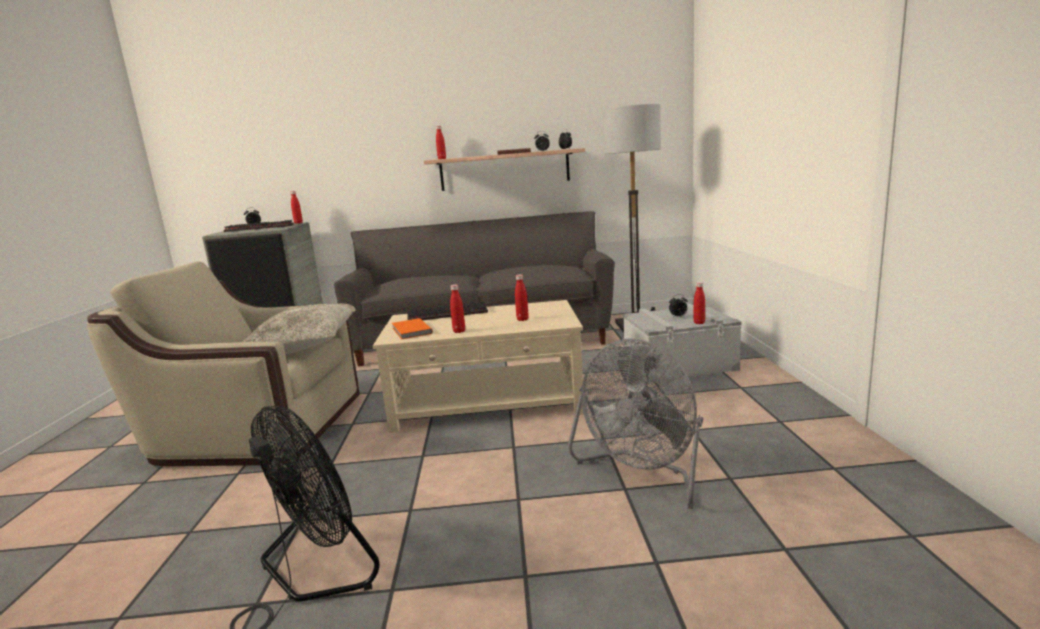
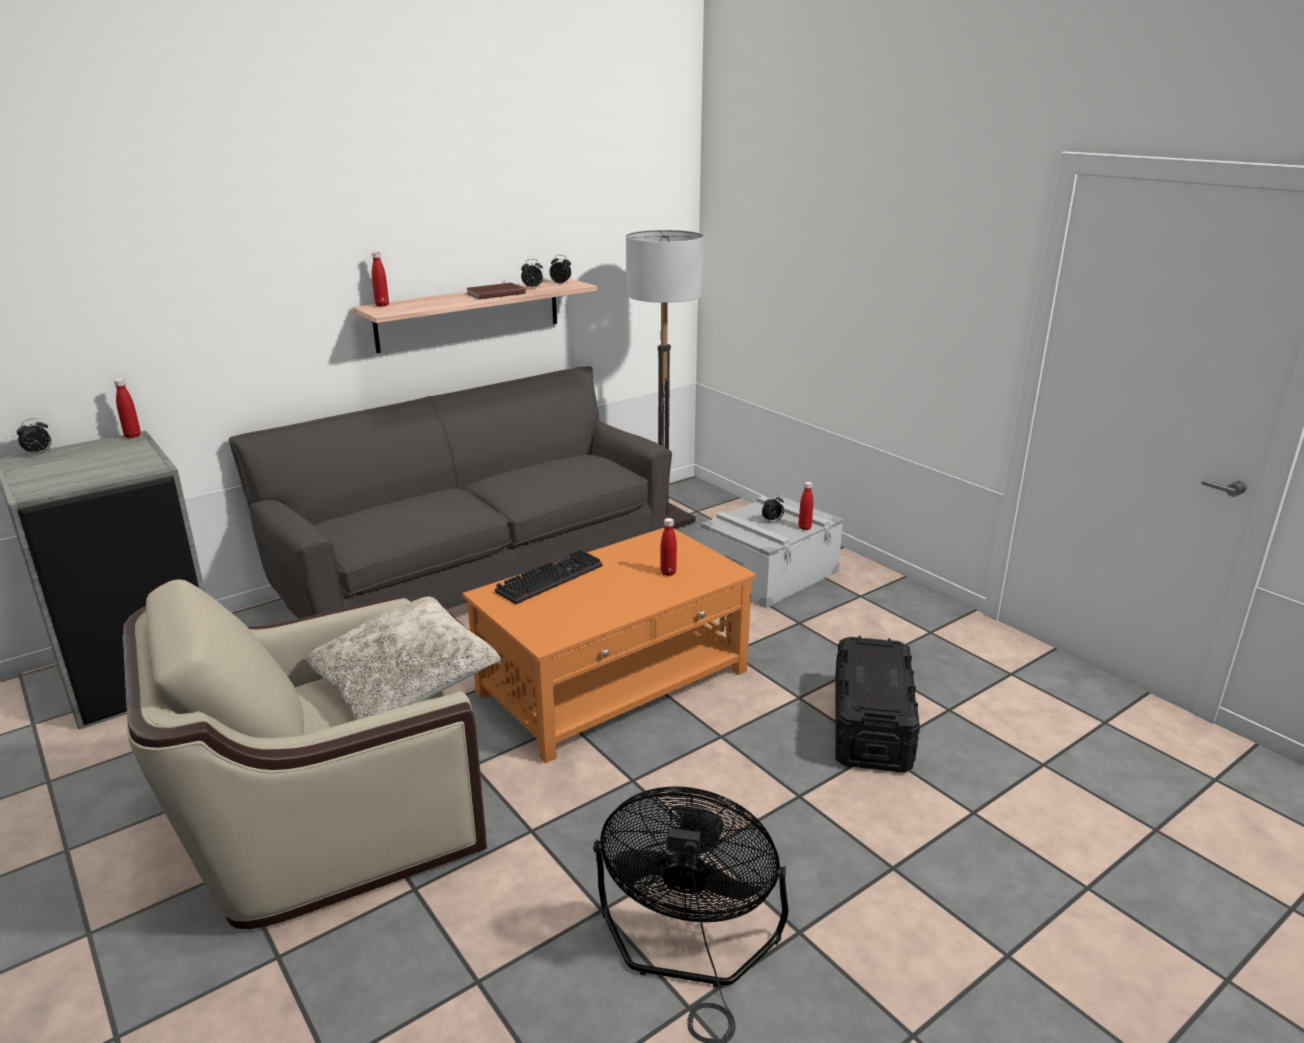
camera: 35 degrees left, 10 degrees up
keyboard [224,220,294,232] -> none
beige coffee table [373,300,584,433] -> orange coffee table [462,527,756,763]
orange book [392,318,433,340] -> none
red bottle [450,284,465,333] -> none
grey fan [568,339,703,509] -> black storage box [835,636,920,772]

